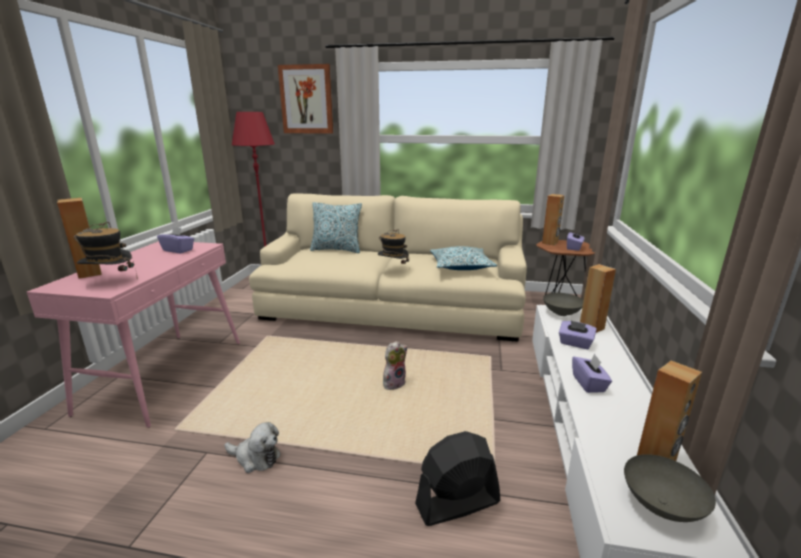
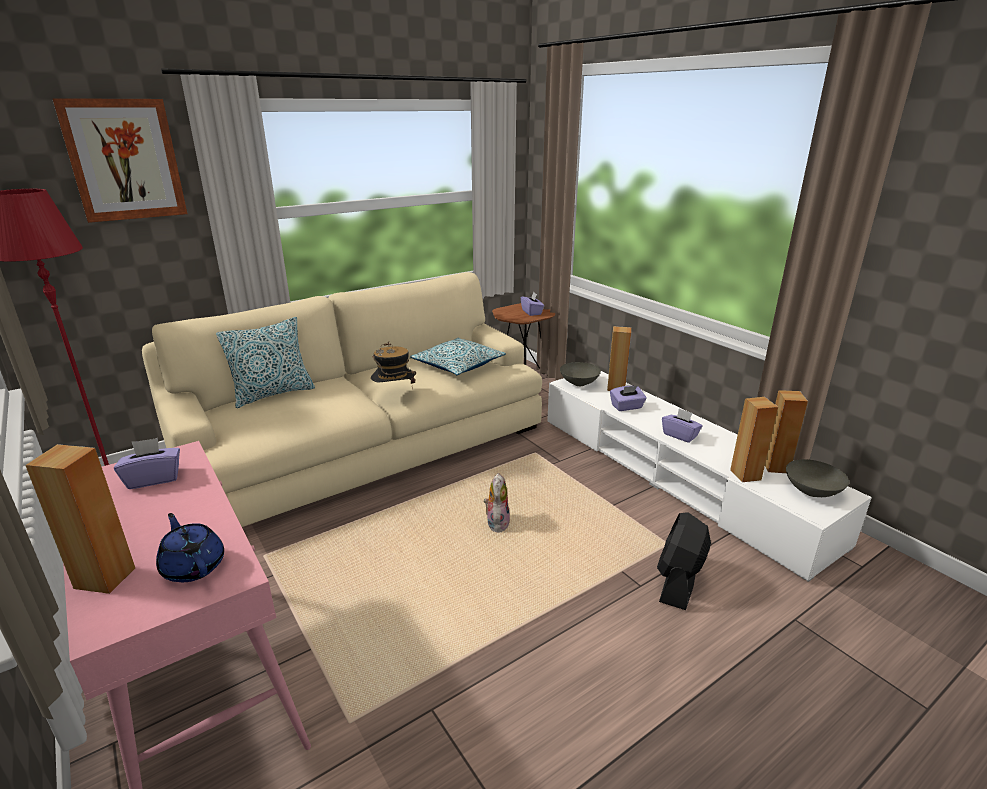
camera: 45 degrees left, 5 degrees up
hat [74,222,138,279] -> blue teapot [156,513,224,582]
plush toy [224,422,281,473] -> none
brown speaker [542,194,564,245] -> brown speaker moved to [730,397,778,482]

